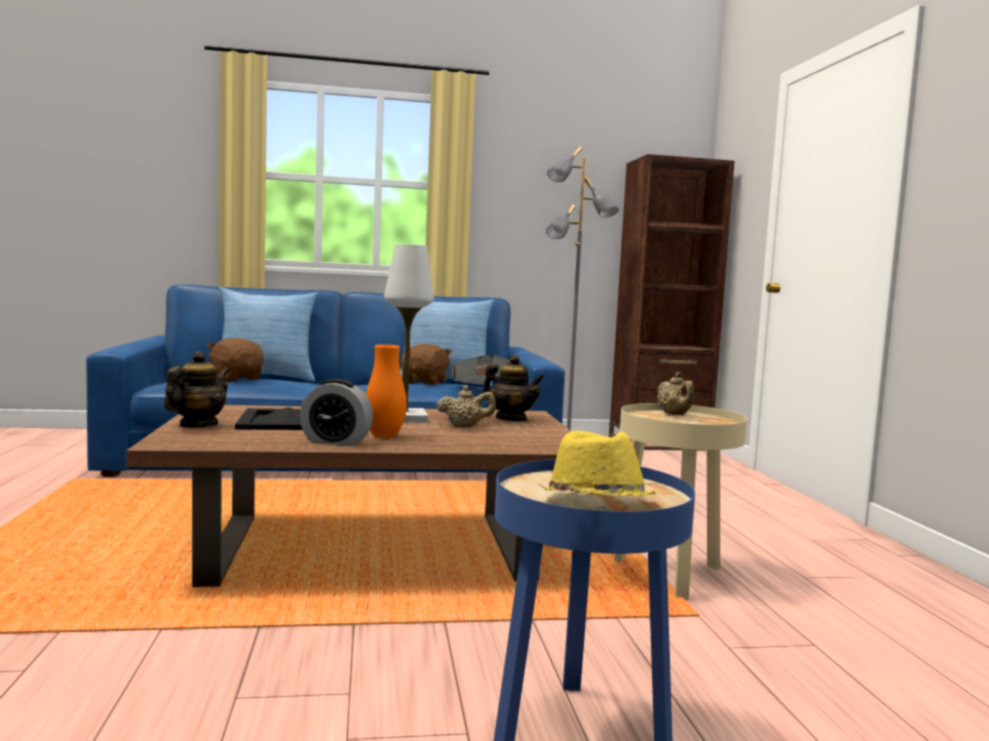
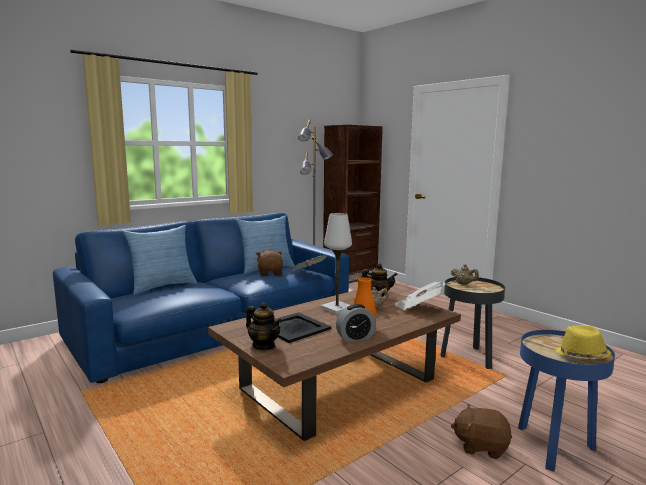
camera: 30 degrees left, 5 degrees up
teapot [164,351,230,427] -> teapot turned 135 degrees clockwise [246,302,282,350]
brown plush toy [207,338,264,381] -> brown plush toy moved to [451,404,512,459]
beige side table [614,403,747,599] -> black side table [440,277,505,369]
none -> newspaper [395,282,446,310]

